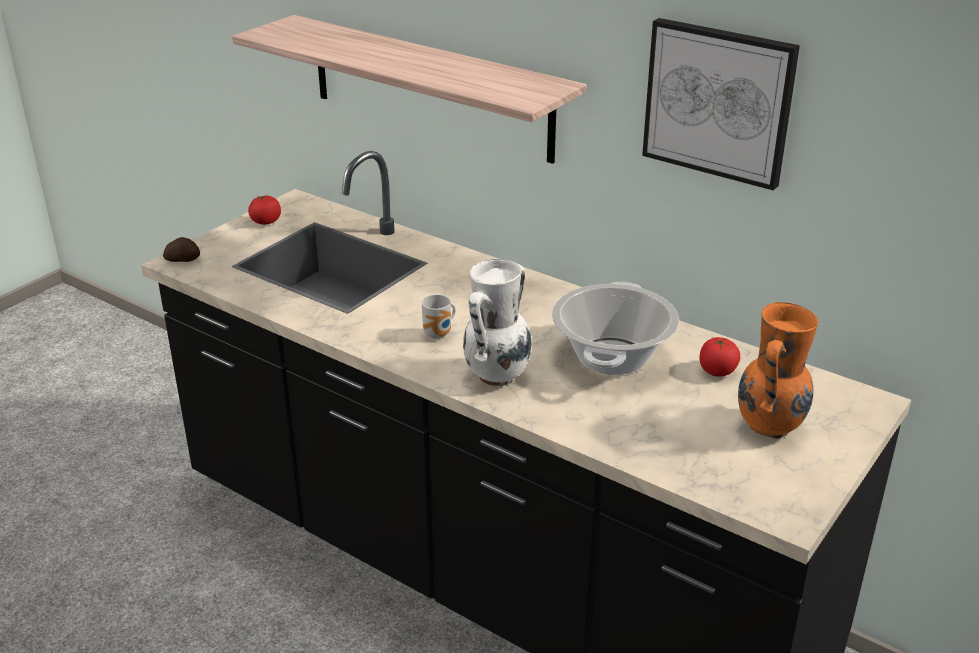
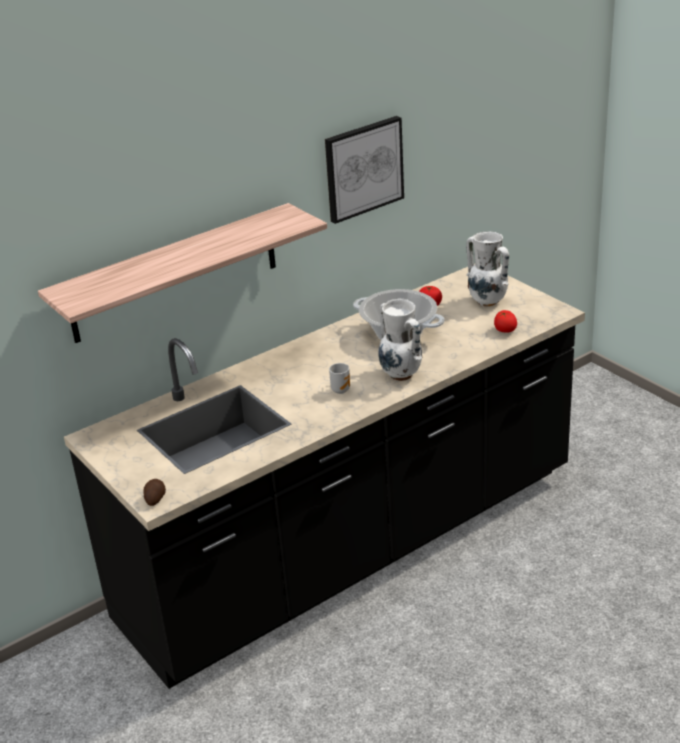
camera: 70 degrees left, 0 degrees up
tomato [248,195,281,225] -> tomato moved to [494,310,517,333]
orange vase [738,302,818,439] -> white vase [466,231,509,307]

